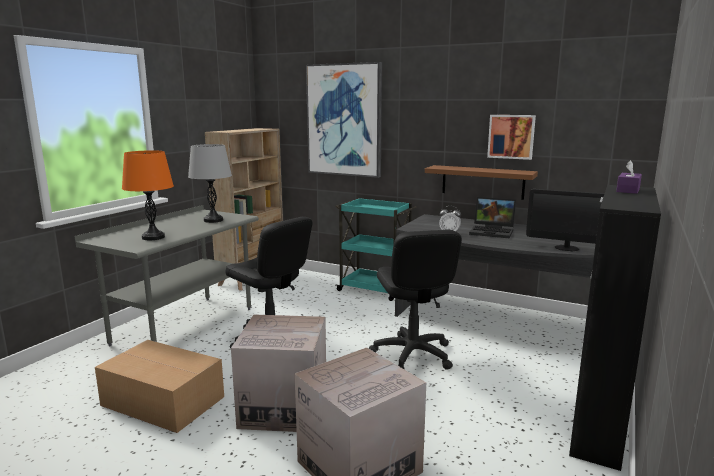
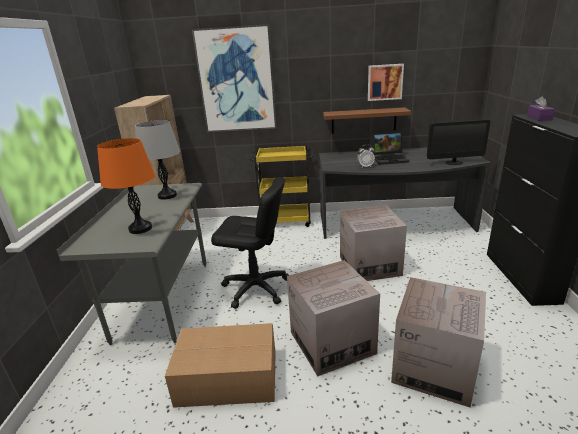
camera: 25 degrees left, 10 degrees up
turquoise cart [335,198,417,301] -> yellow cart [249,146,313,227]
black office chair [369,230,462,370] -> cardboard box [340,205,407,281]

